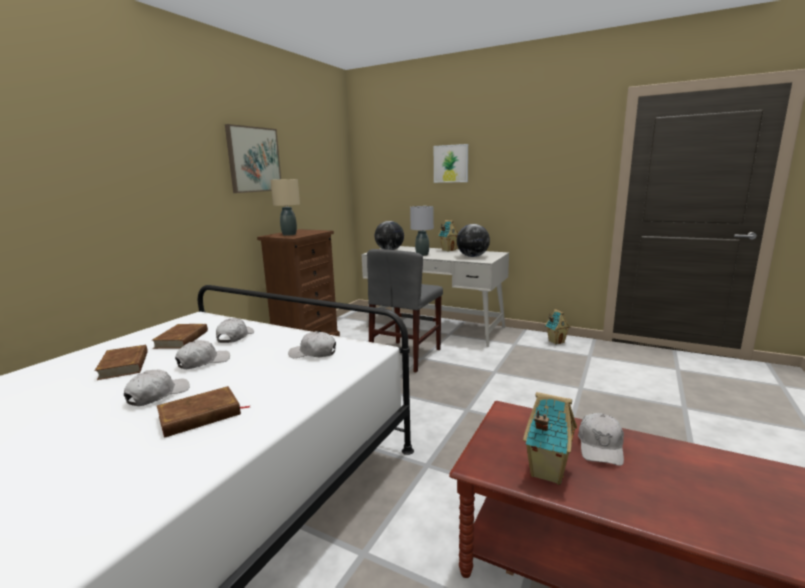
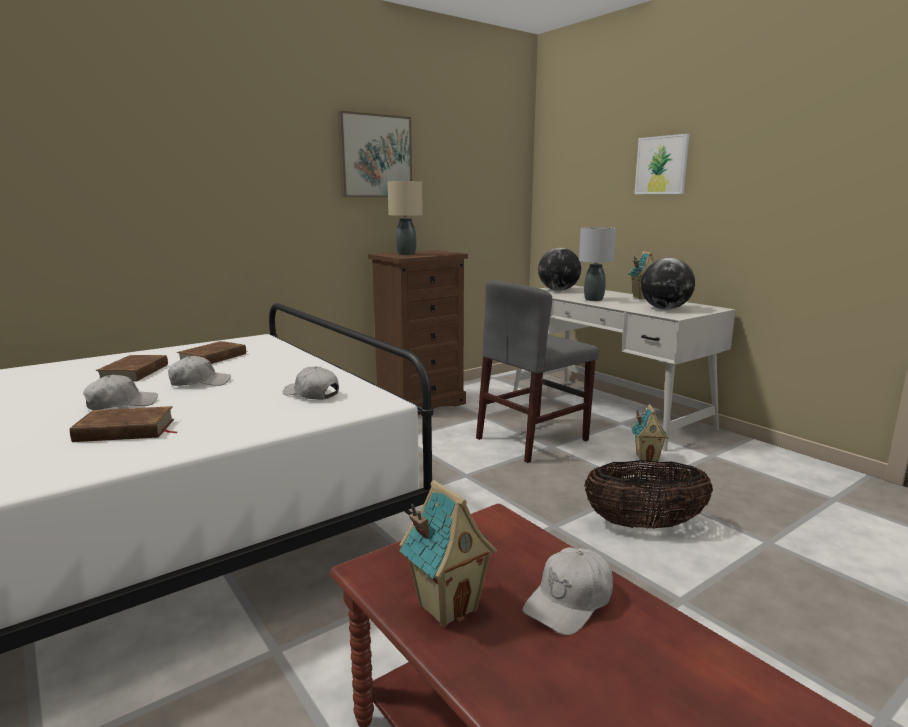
camera: 25 degrees right, 0 degrees up
white cap [216,318,254,343] -> none
toy house [545,309,571,345] -> toy house moved to [631,404,669,462]
none -> basket [584,460,713,529]

